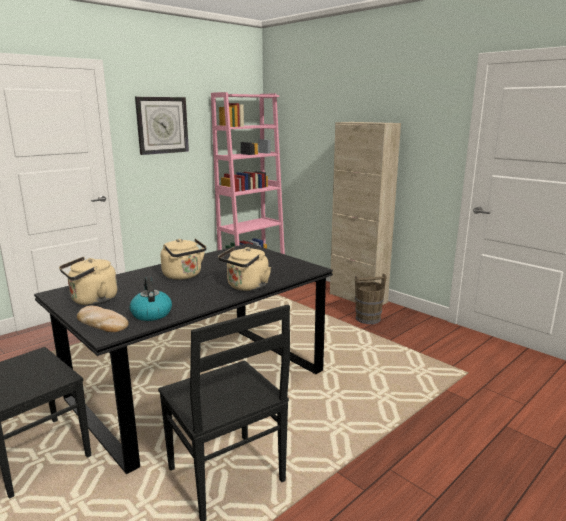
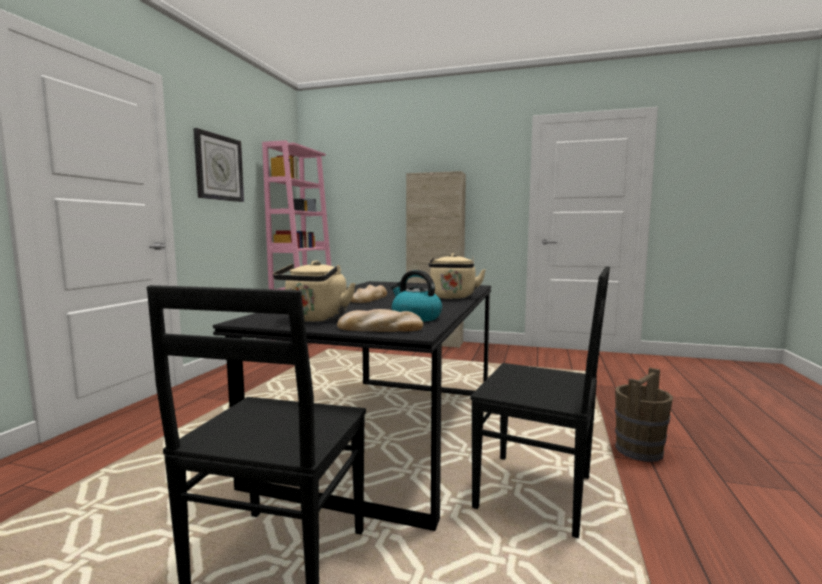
camera: 30 degrees left, 10 degrees down
beige kettle [161,239,207,280] -> bread [351,285,387,303]
brown bucket [354,274,387,324] -> brown bucket moved to [615,367,673,462]

